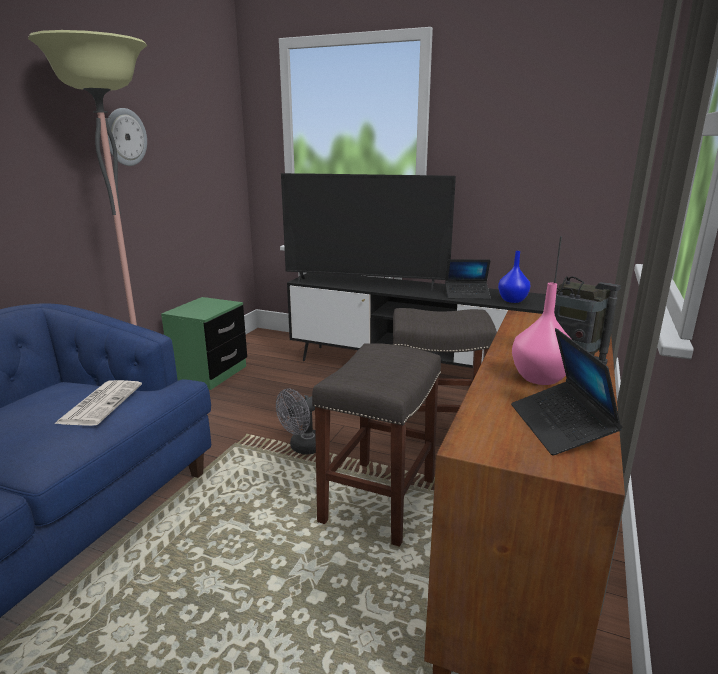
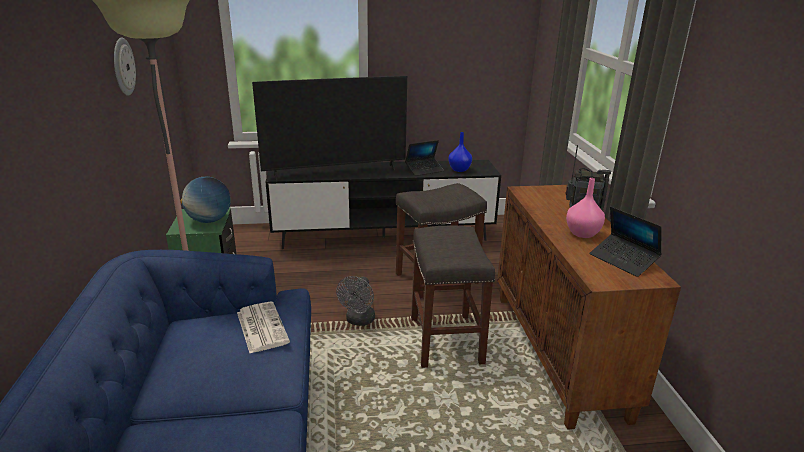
camera: 30 degrees left, 5 degrees up
none -> globe [180,177,231,223]

